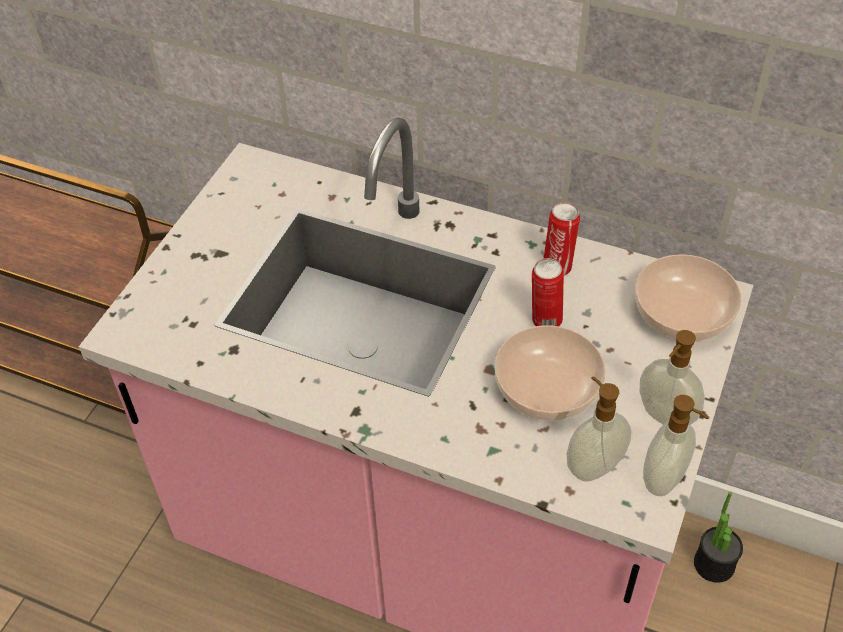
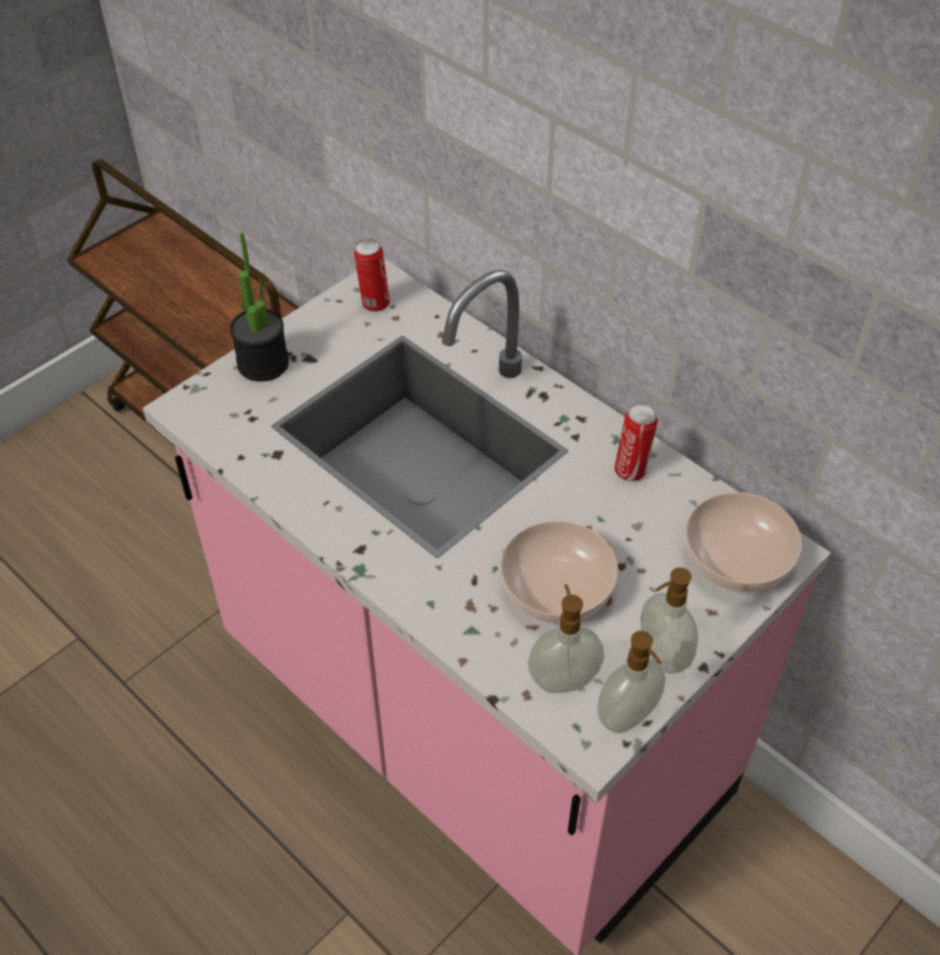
camera: 20 degrees right, 0 degrees up
can [532,258,564,326] -> can moved to [354,239,390,312]
potted plant [694,492,743,583] -> potted plant moved to [230,232,289,382]

